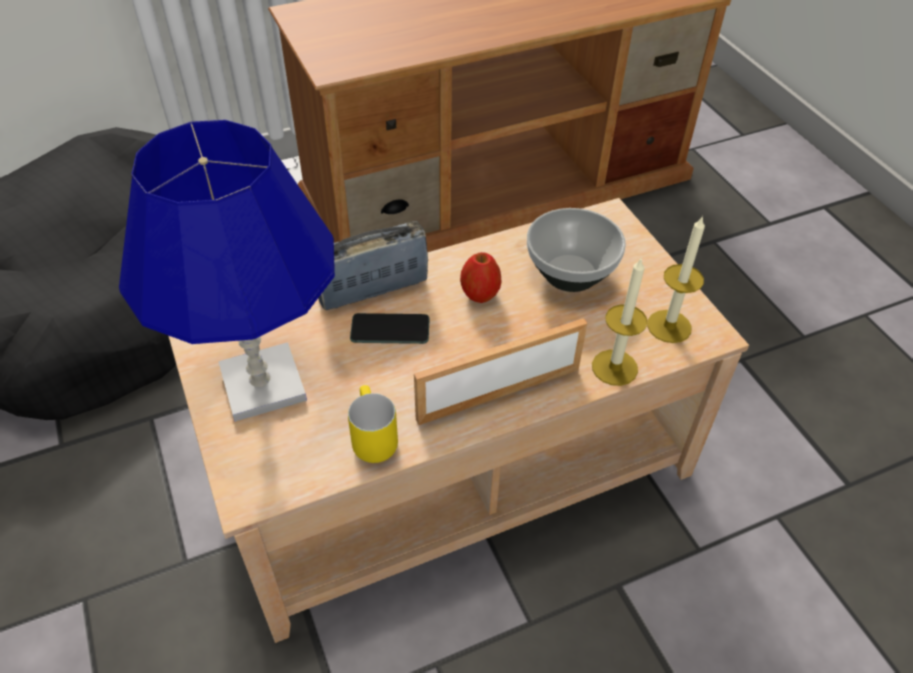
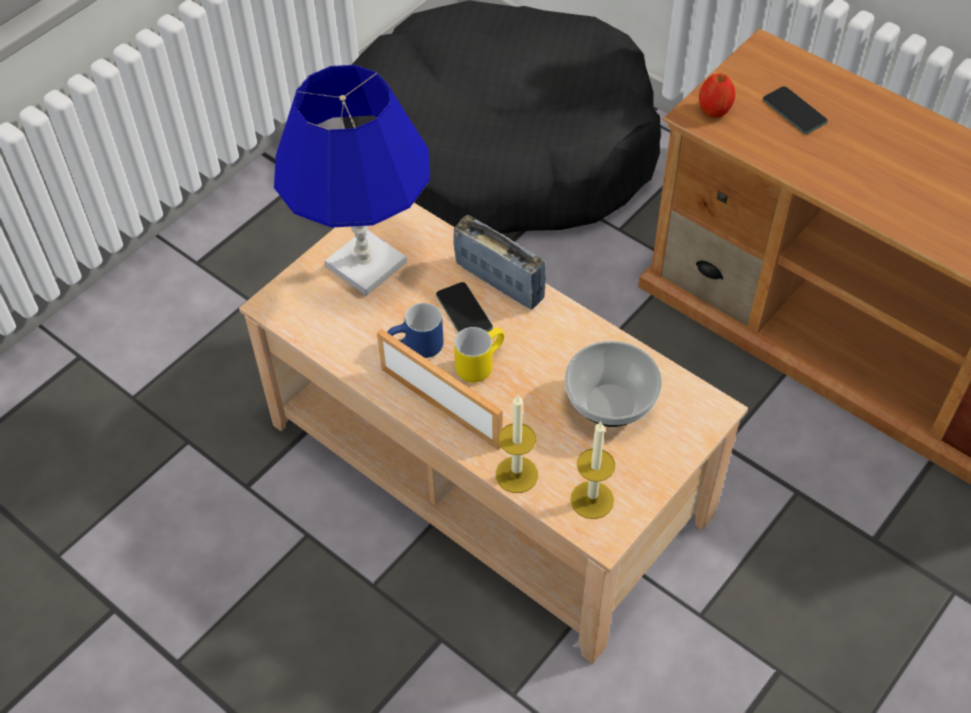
camera: 65 degrees right, 5 degrees up
yellow mug [348,385,398,463] -> yellow mug moved to [454,327,504,383]
apple [460,252,501,303] -> apple moved to [699,73,736,118]
none -> blue mug [387,303,444,358]
none -> phone [763,86,828,134]

